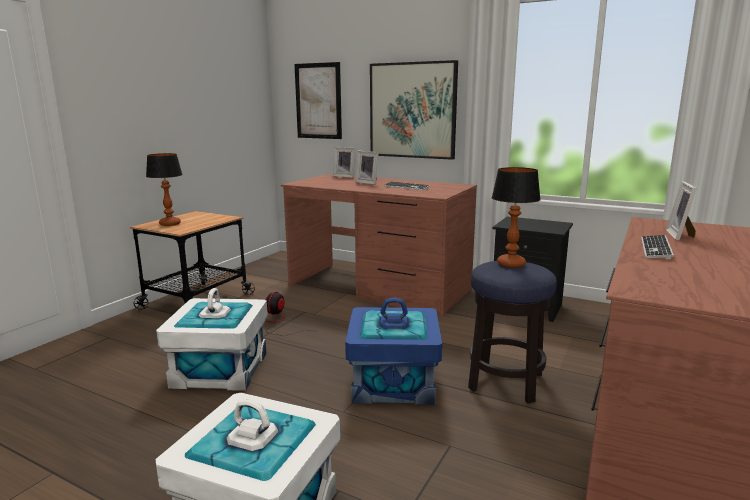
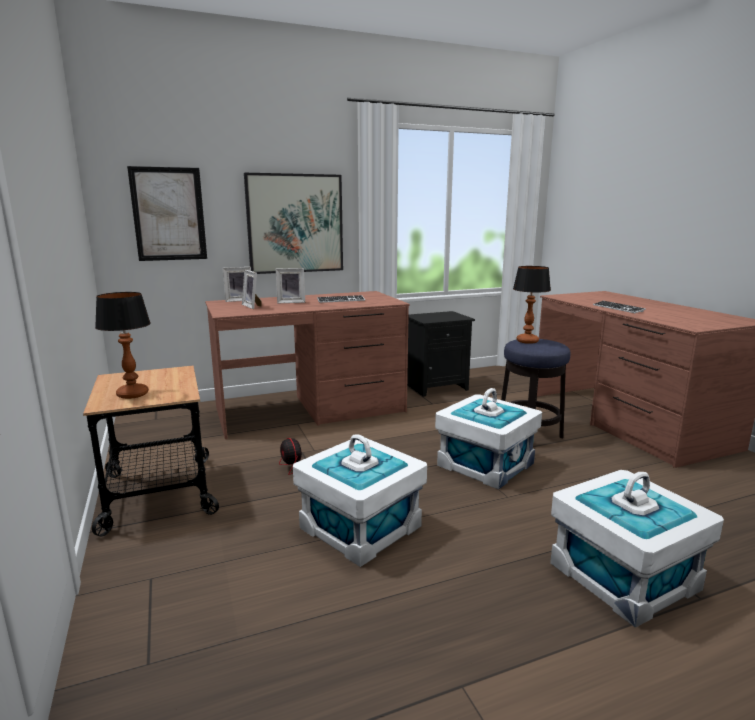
camera: 50 degrees left, 0 degrees up
blue storage box [345,298,442,405] -> white storage box [435,388,542,490]
picture frame [666,181,697,241] -> picture frame moved to [242,270,261,309]

